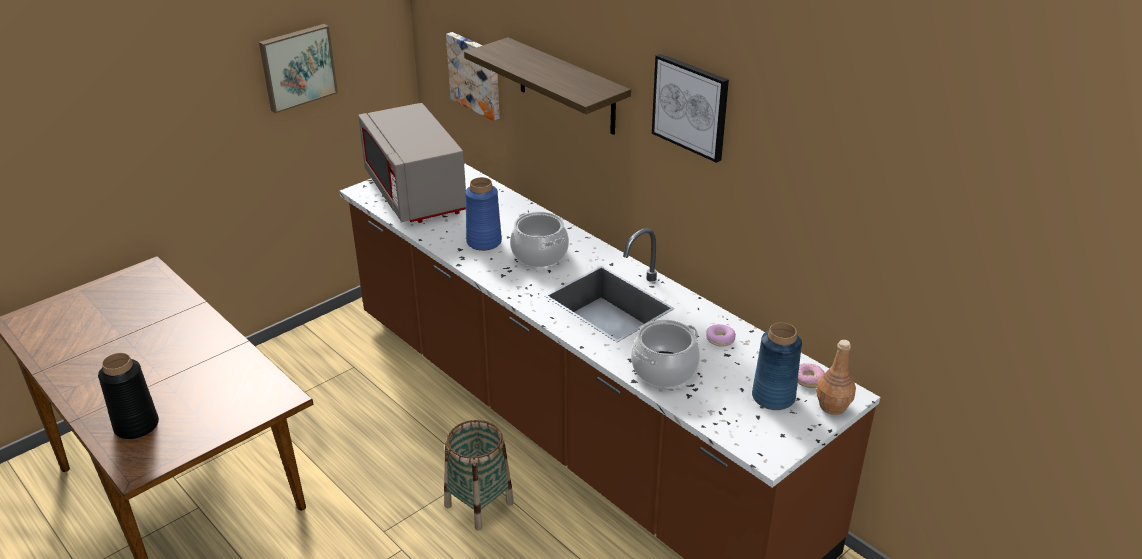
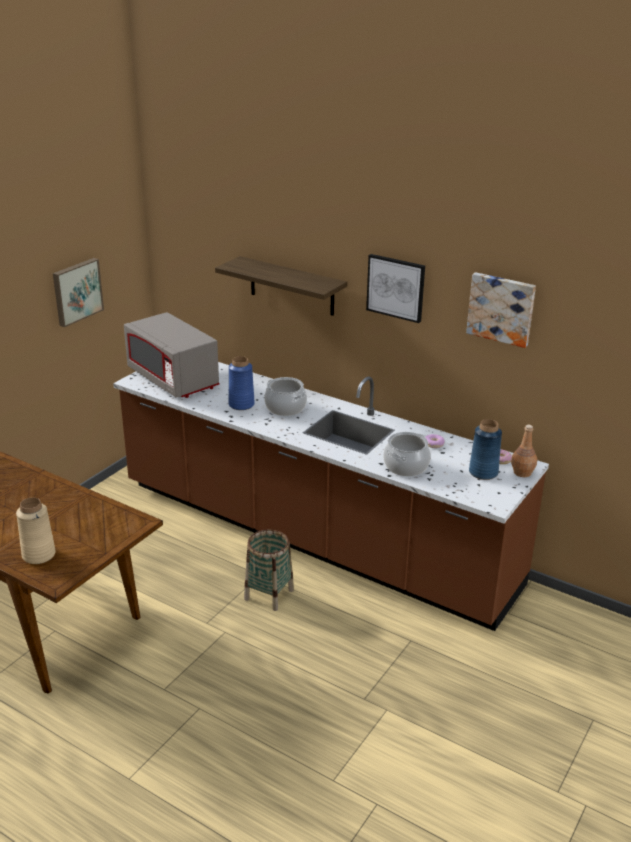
camera: 15 degrees left, 5 degrees down
black vase [98,353,159,439] -> beige vase [16,497,56,564]
picture [446,32,499,121] -> picture moved to [466,272,536,348]

